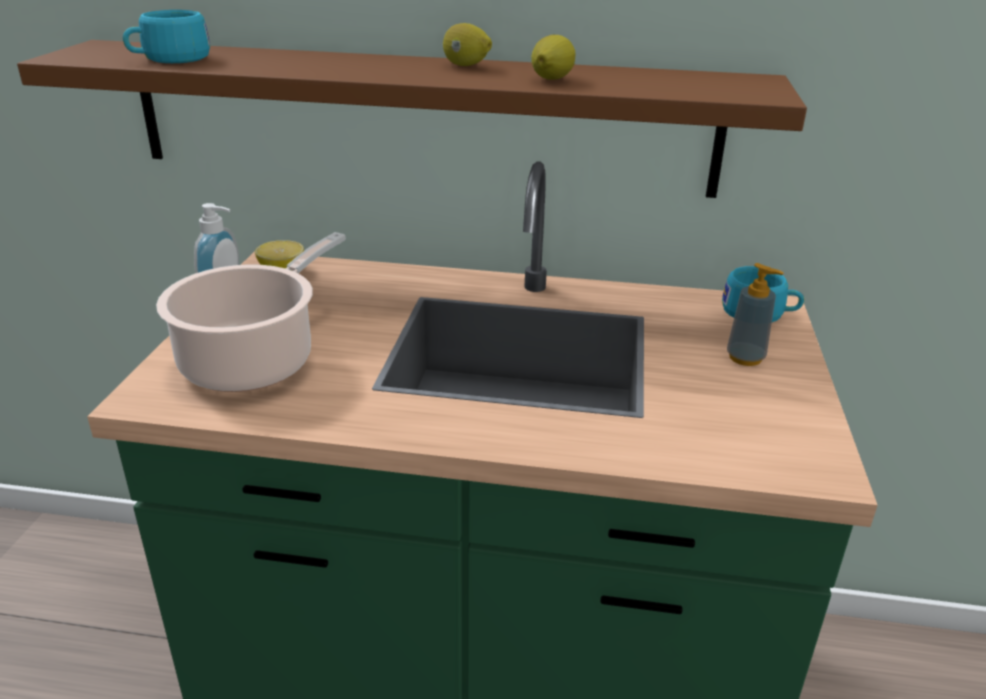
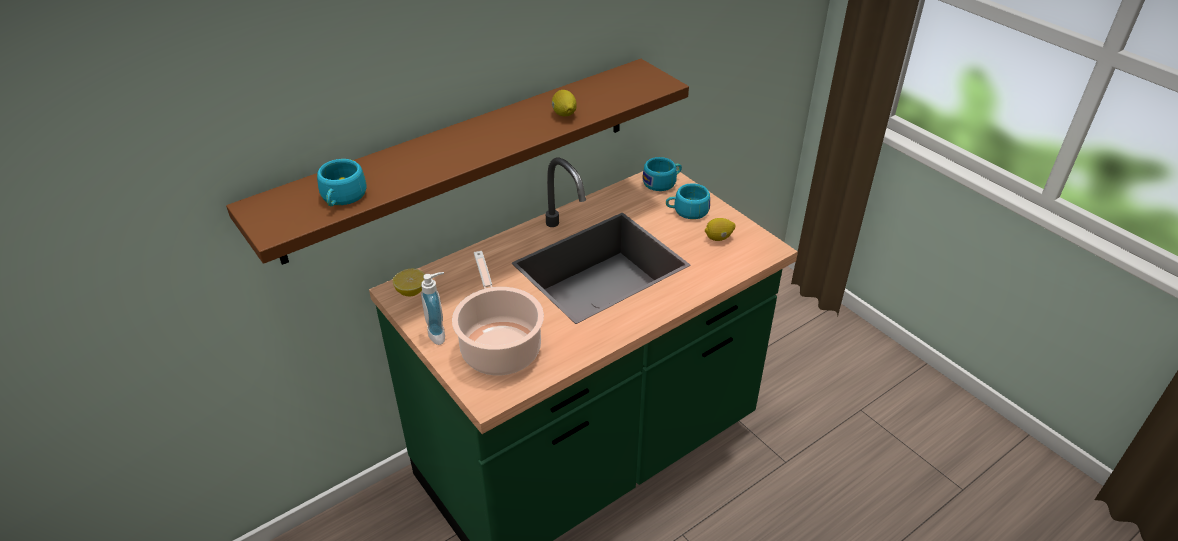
camera: 45 degrees left, 10 degrees up
lemon [443,23,492,66] -> lemon moved to [705,218,735,241]
soap dispenser [727,263,784,366] -> turquoise cup [666,183,710,219]

